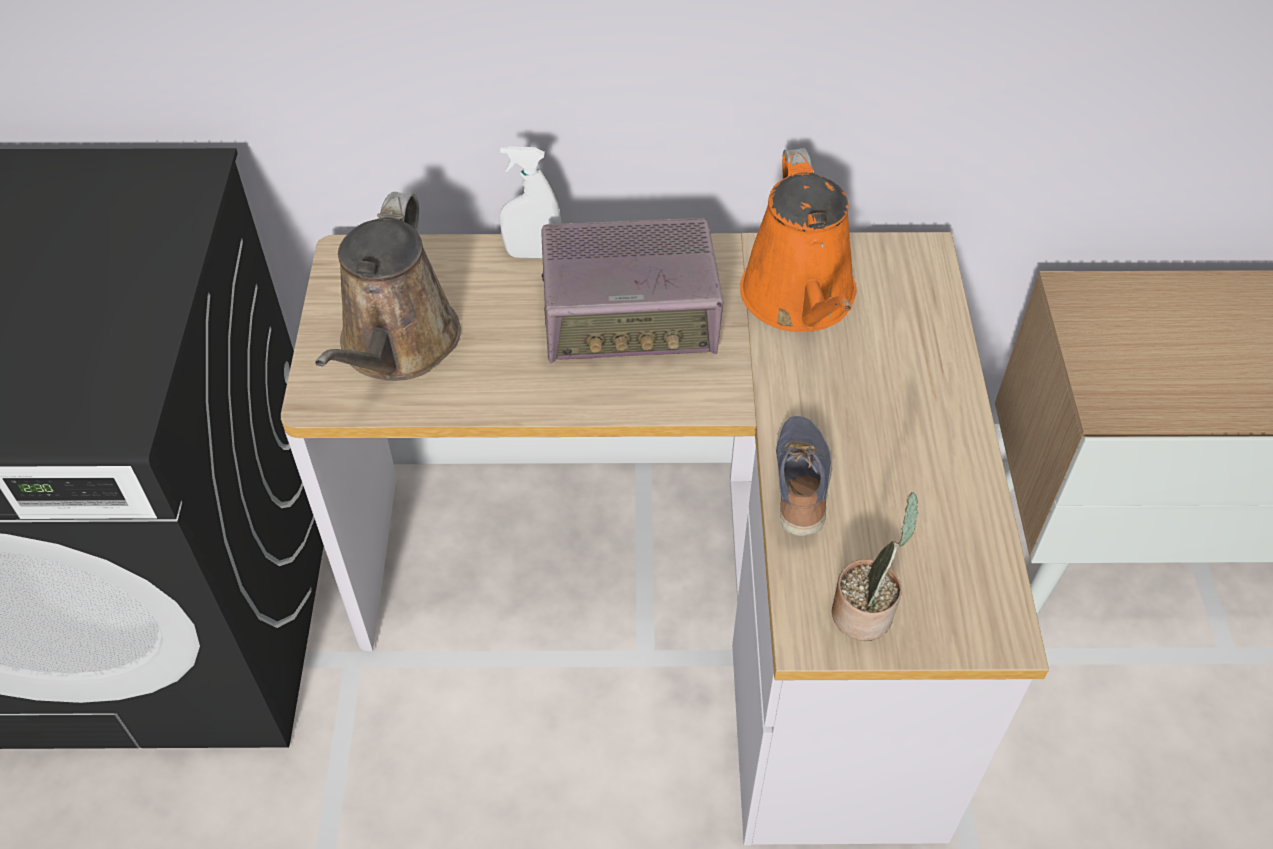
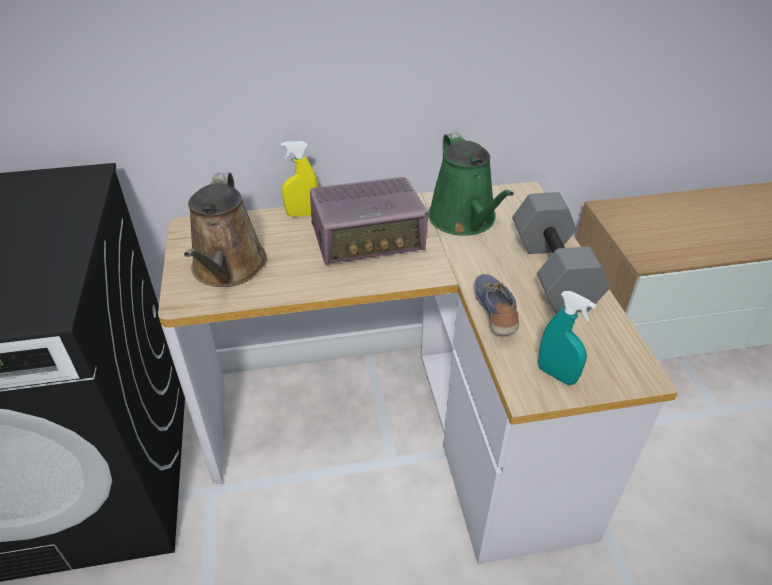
camera: 10 degrees left, 10 degrees down
white spray bottle [500,146,561,258] -> yellow spray bottle [281,141,318,217]
orange watering can [740,148,856,332] -> green watering can [428,132,514,236]
potted plant [832,492,919,641] -> turquoise spray bottle [538,291,596,385]
none -> grey dumbbell [512,192,610,313]

